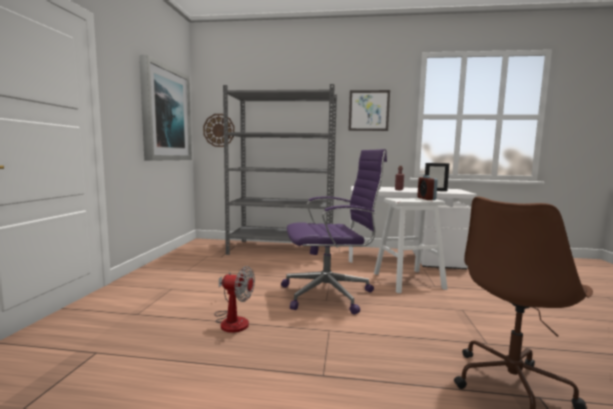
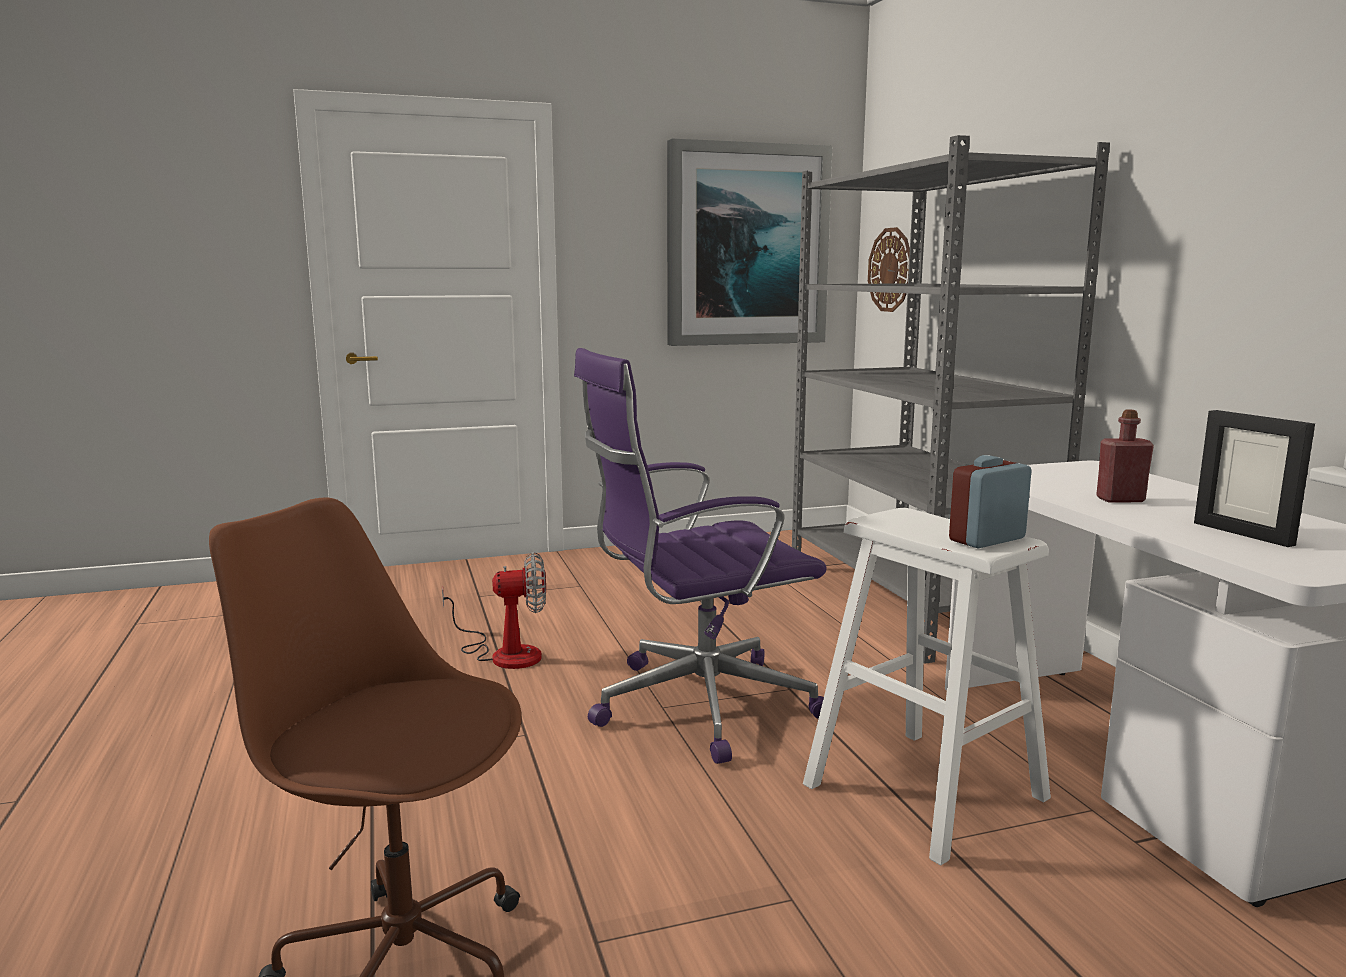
camera: 65 degrees right, 5 degrees up
fan [215,266,255,333] -> fan turned 90 degrees counterclockwise [442,552,546,669]
purple office chair [281,149,387,314] -> purple office chair turned 105 degrees clockwise [574,348,827,764]
picture [348,90,390,131] -> none

